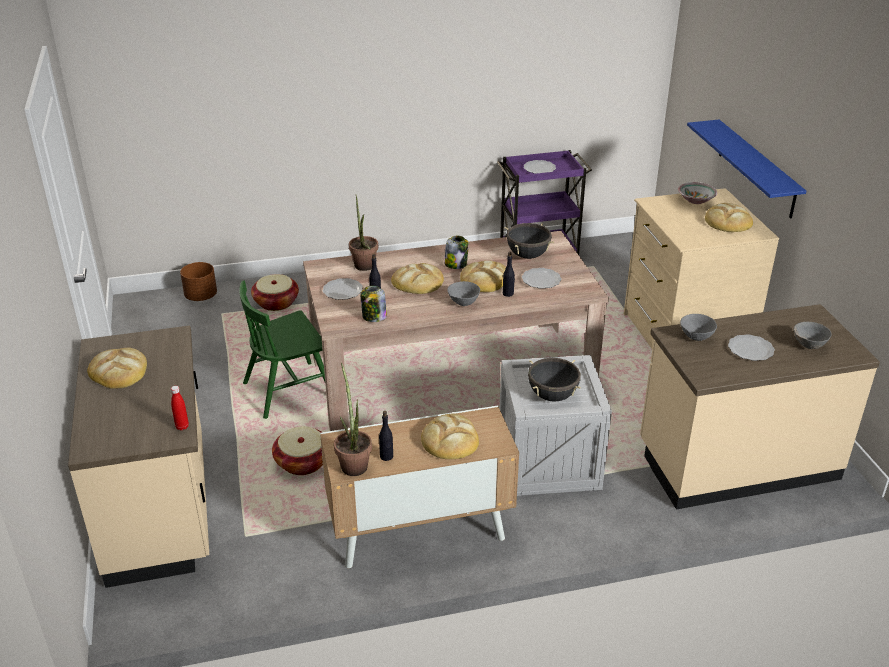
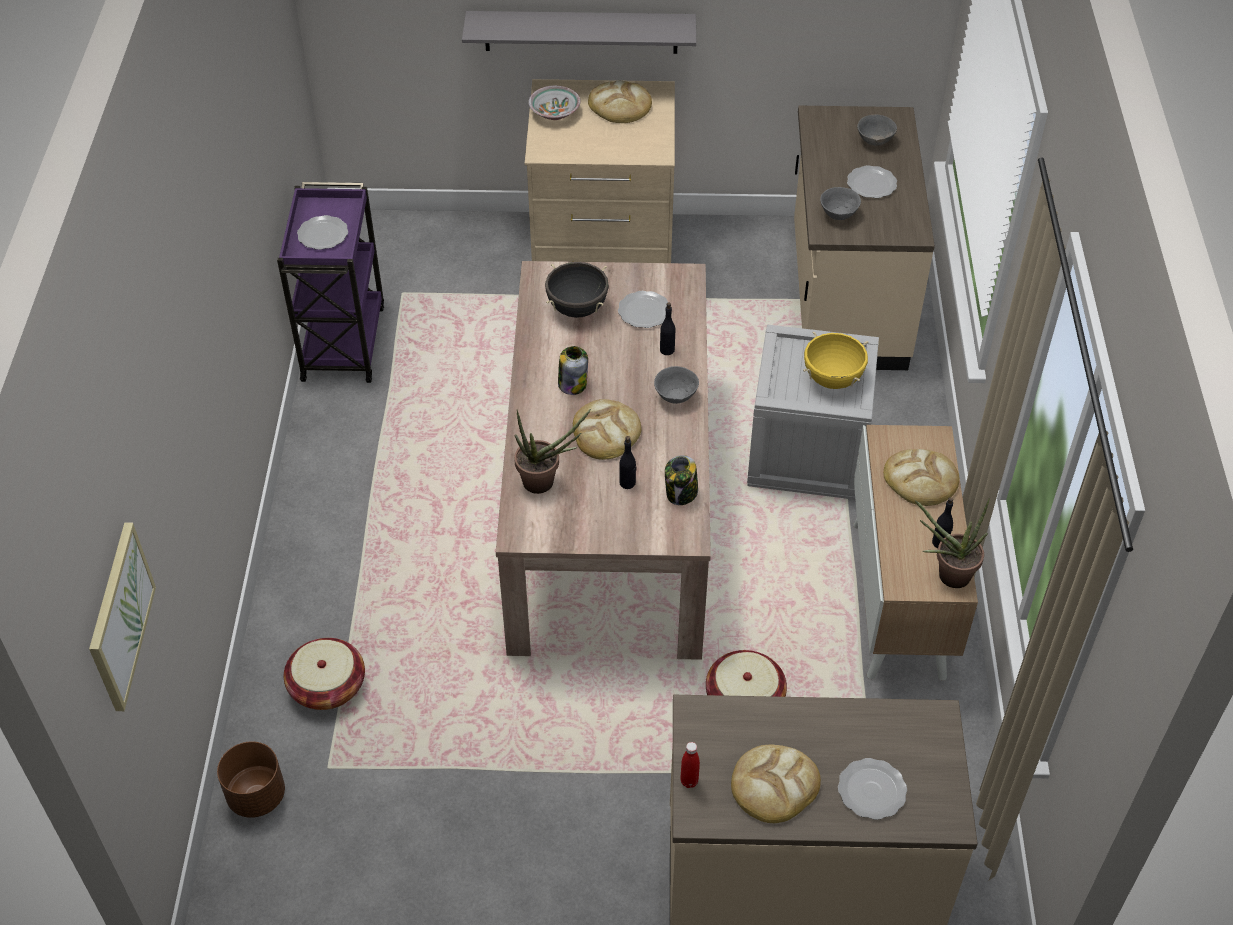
camera: 75 degrees left, 15 degrees up
red bottle [171,386,189,430] -> red bottle moved to [680,742,700,788]
green chair [239,280,325,419] -> none
plate [323,278,363,300] -> plate moved to [838,758,907,820]
bread [460,261,506,292] -> none
black cooking pot [528,358,581,402] -> yellow cooking pot [803,331,869,389]
blue shelf [687,120,806,219] -> grey shelf [462,11,696,54]
none -> picture [89,522,156,711]

